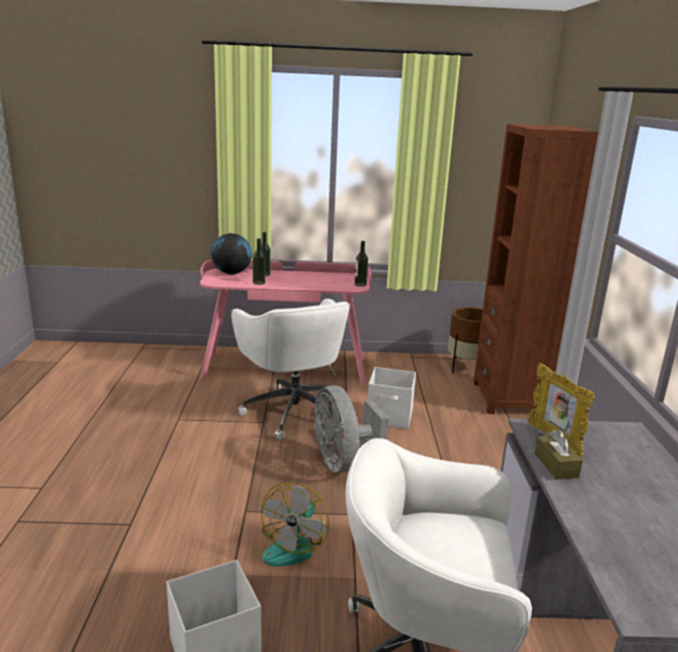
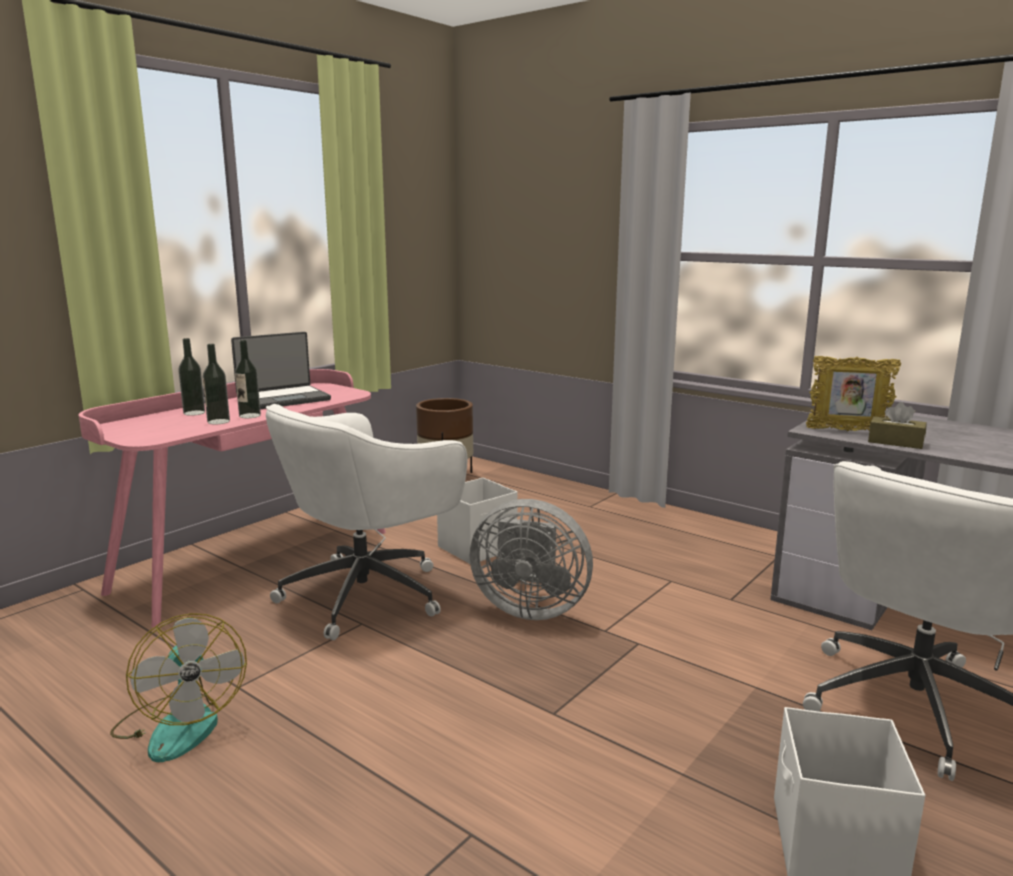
camera: 50 degrees left, 5 degrees down
globe [211,233,252,275] -> none
white office chair [231,299,350,440] -> white office chair turned 120 degrees clockwise [266,404,467,640]
fan [261,482,329,566] -> fan moved to [110,613,247,762]
bottle [355,241,368,287] -> bottle moved to [235,340,261,418]
brown bookcase [473,124,598,414] -> none
none -> laptop [231,332,331,409]

